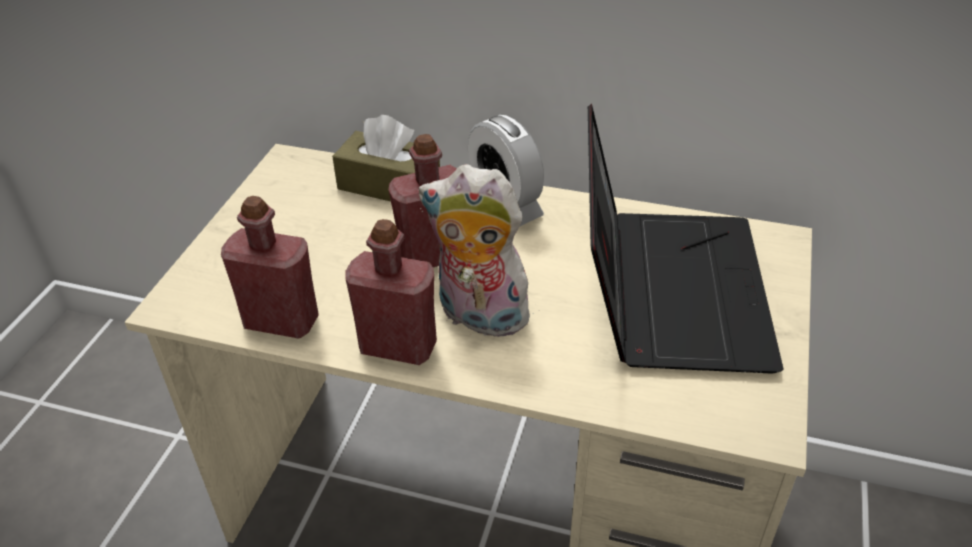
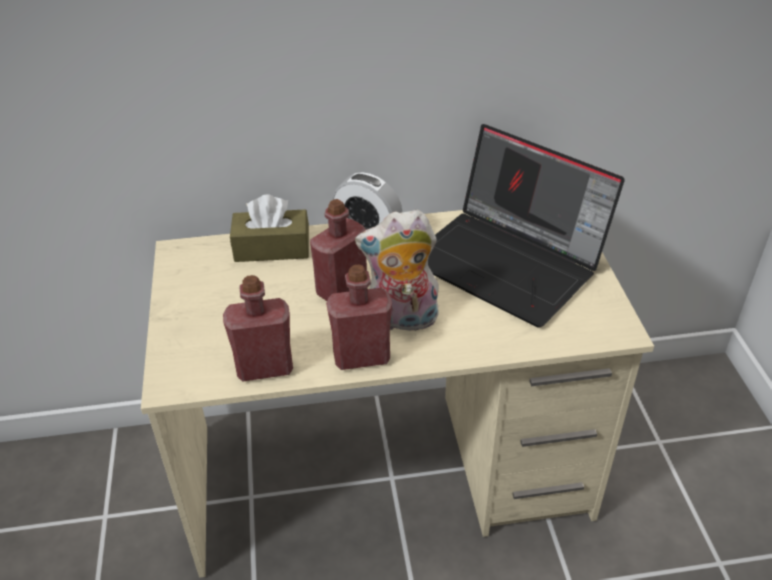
camera: 25 degrees left, 0 degrees up
laptop [588,104,783,373] -> laptop turned 150 degrees clockwise [428,124,625,328]

